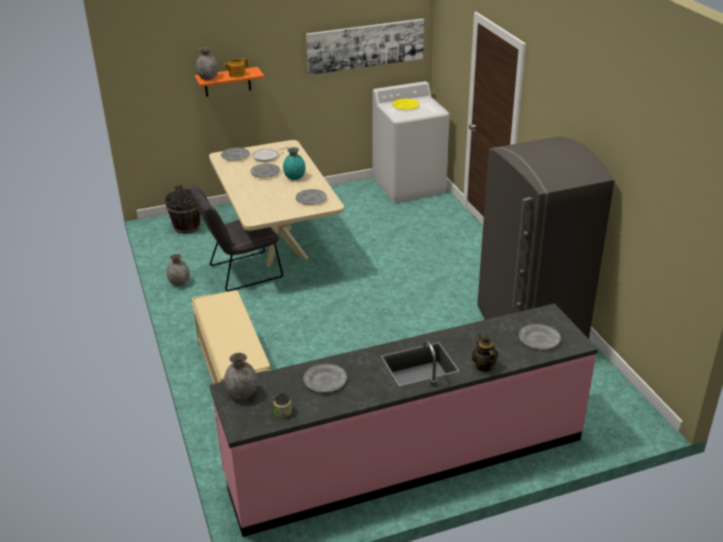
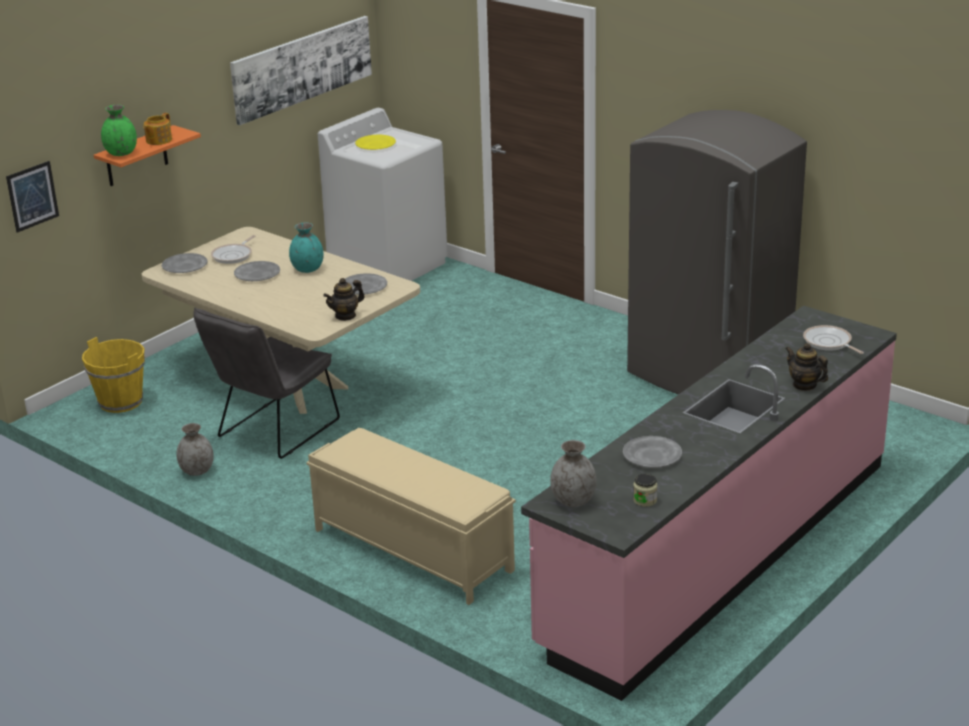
camera: 30 degrees left, 5 degrees down
brown bucket [164,185,201,234] -> yellow bucket [82,337,145,413]
grey vase [196,47,218,80] -> green vase [101,105,137,156]
grey plate [519,324,561,350] -> frying pan [803,325,864,354]
none -> picture [6,161,59,233]
none -> teapot [323,278,365,321]

